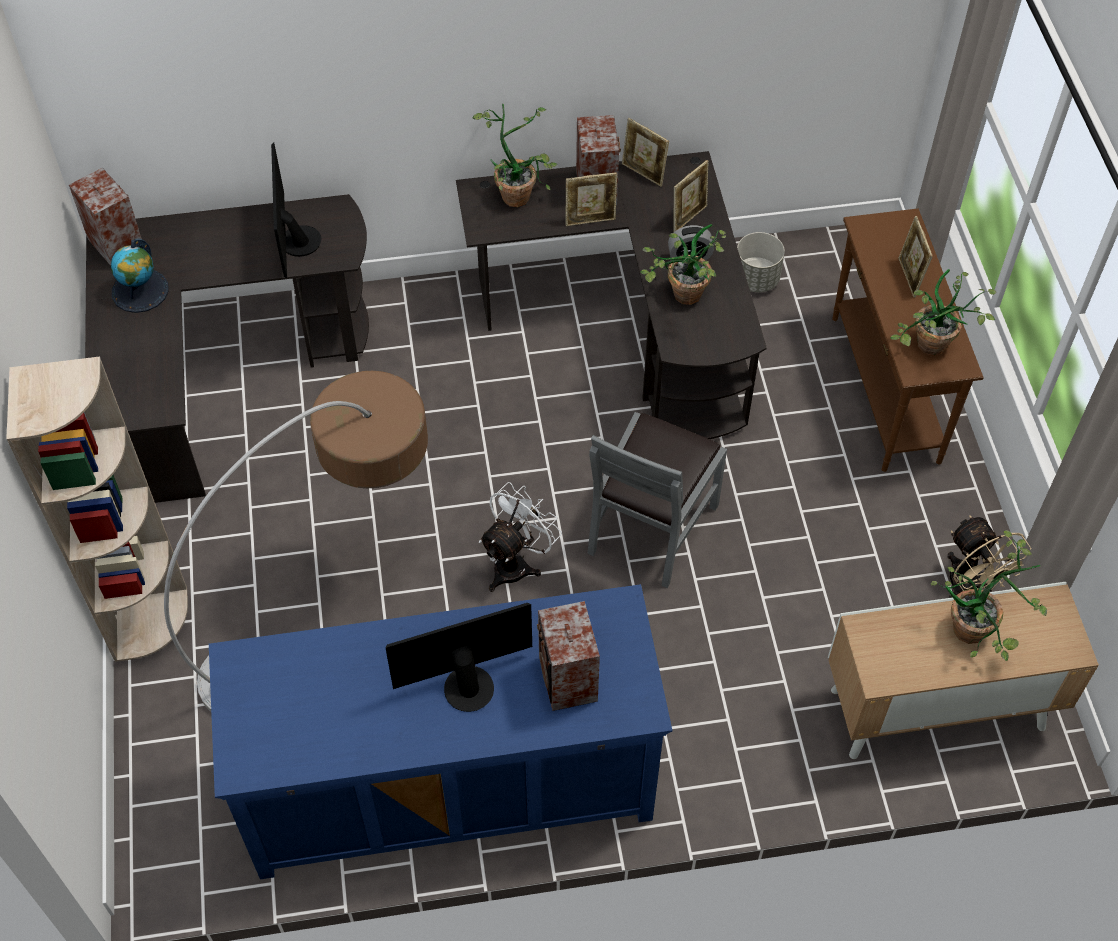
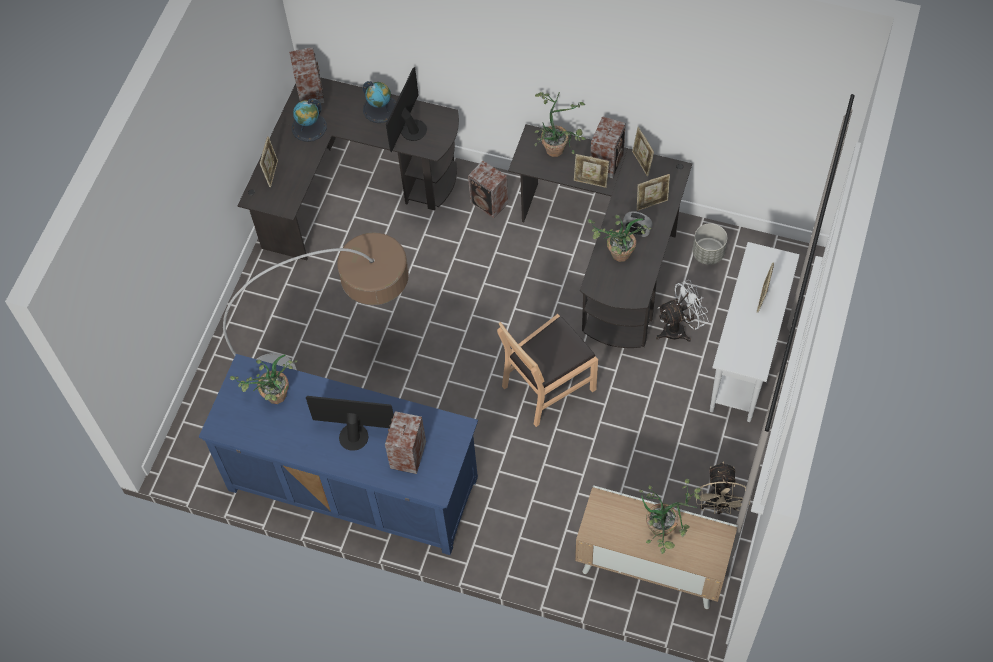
camera: 30 degrees right, 5 degrees up
beige bookcase [6,357,188,662] -> none
white fan [479,482,562,592] -> white fan moved to [656,280,709,342]
grey chair [587,412,727,588] -> brown chair [497,314,598,427]
brown console table [832,208,984,472] -> white console table [710,242,800,422]
potted plant [891,269,997,356] -> potted plant moved to [230,354,297,404]
none -> picture frame [260,136,278,187]
none -> globe [363,81,396,123]
none -> speaker [468,161,508,218]

